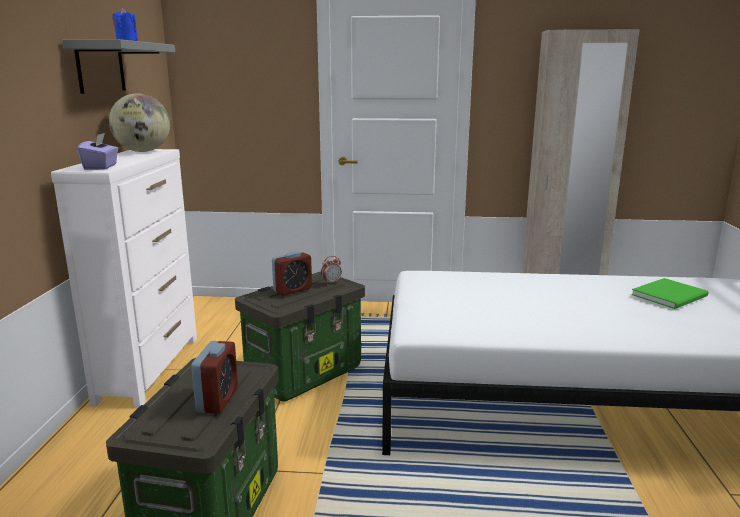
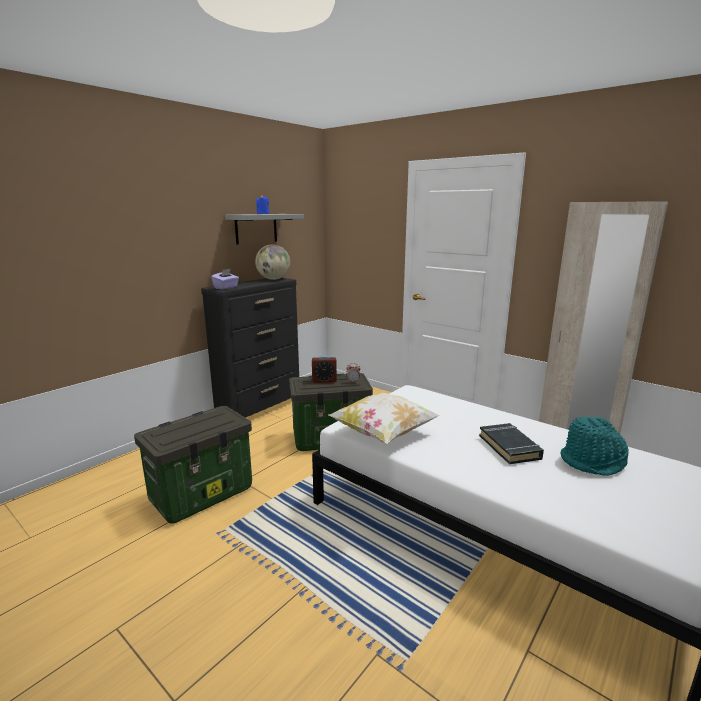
camera: 35 degrees right, 0 degrees up
white dresser [51,149,197,408] -> black dresser [201,278,299,418]
alarm clock [191,341,238,414] -> none
green book [631,278,709,309] -> turquoise hat [561,417,629,476]
none -> pillow [328,393,440,444]
none -> black book [479,423,544,464]

